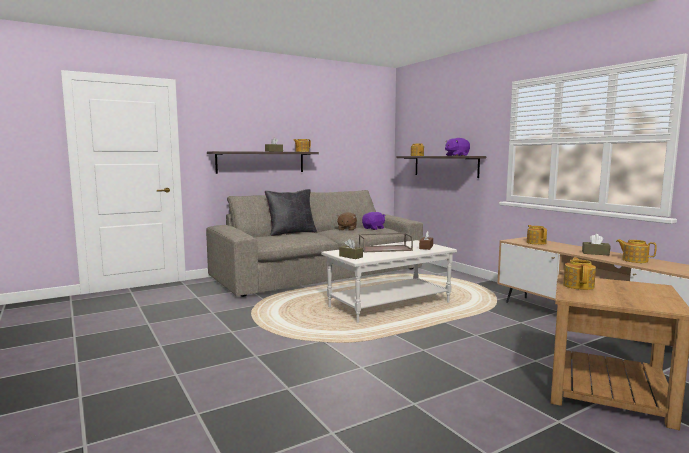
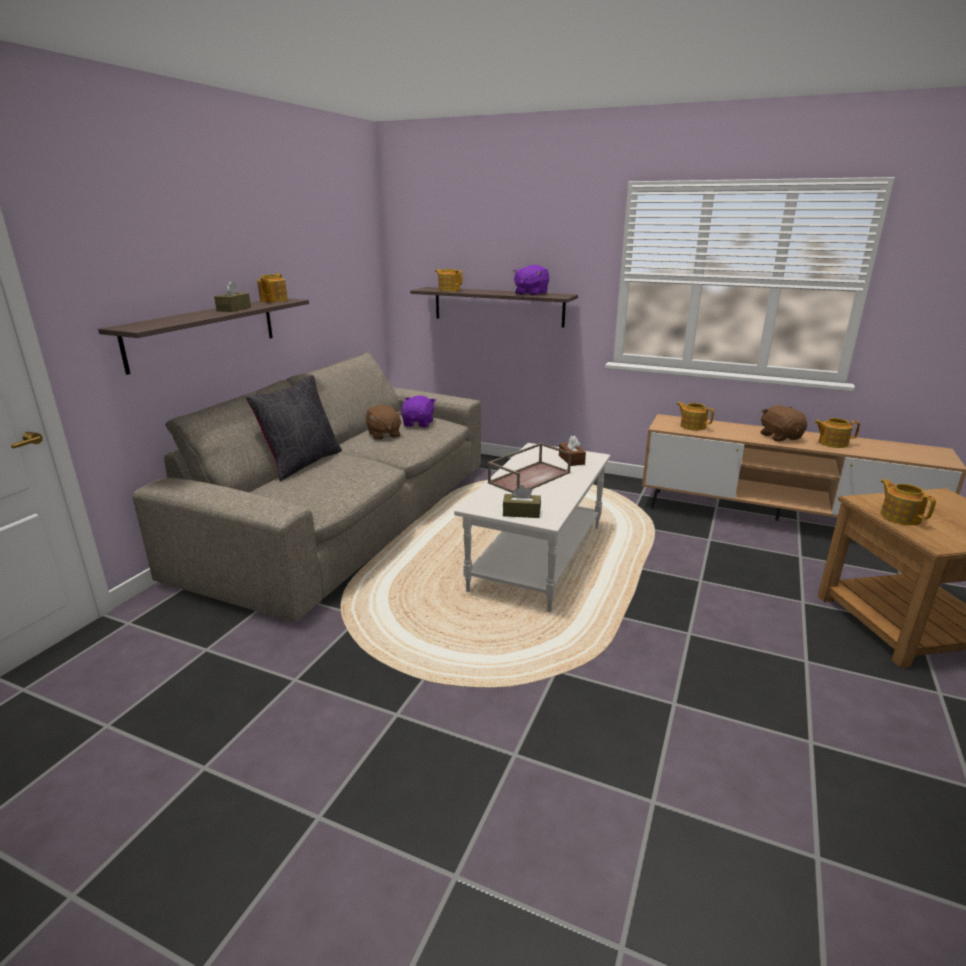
camera: 35 degrees left, 15 degrees up
brown tissue box [582,234,610,256] -> brown plush toy [761,405,807,442]

